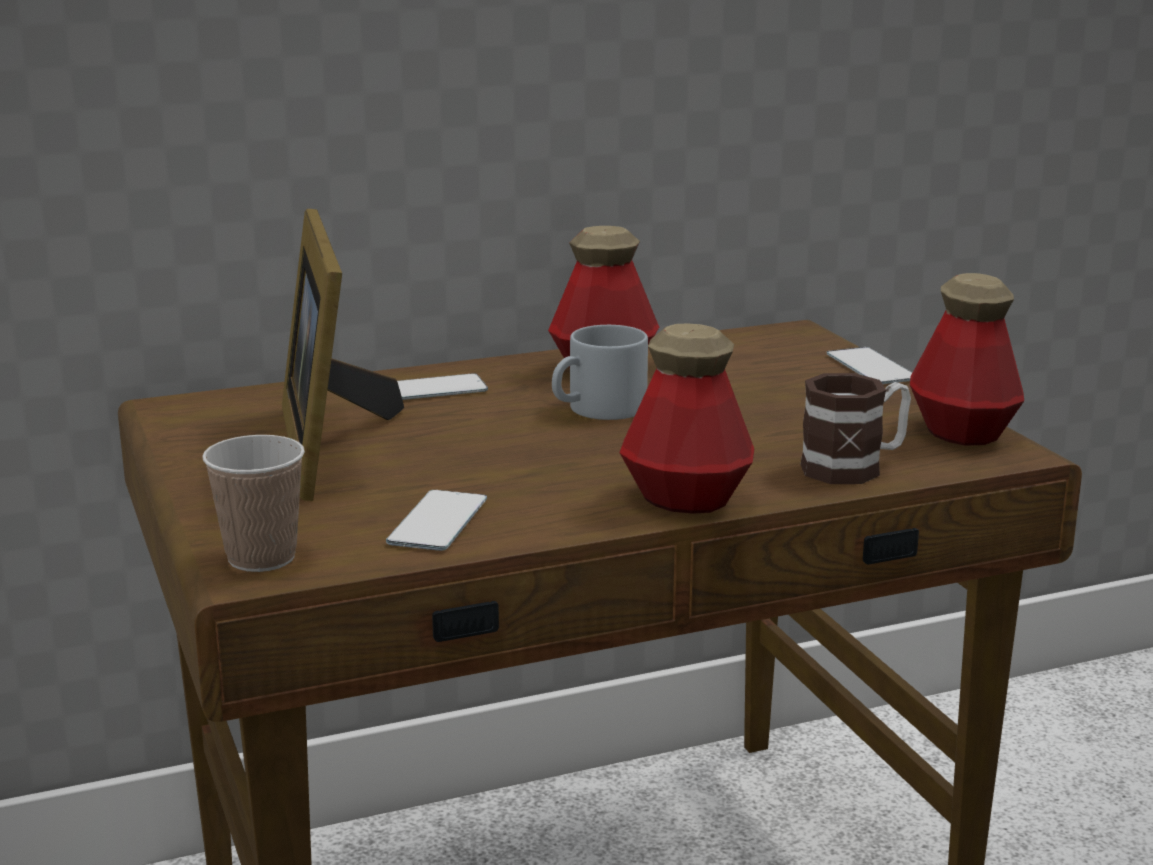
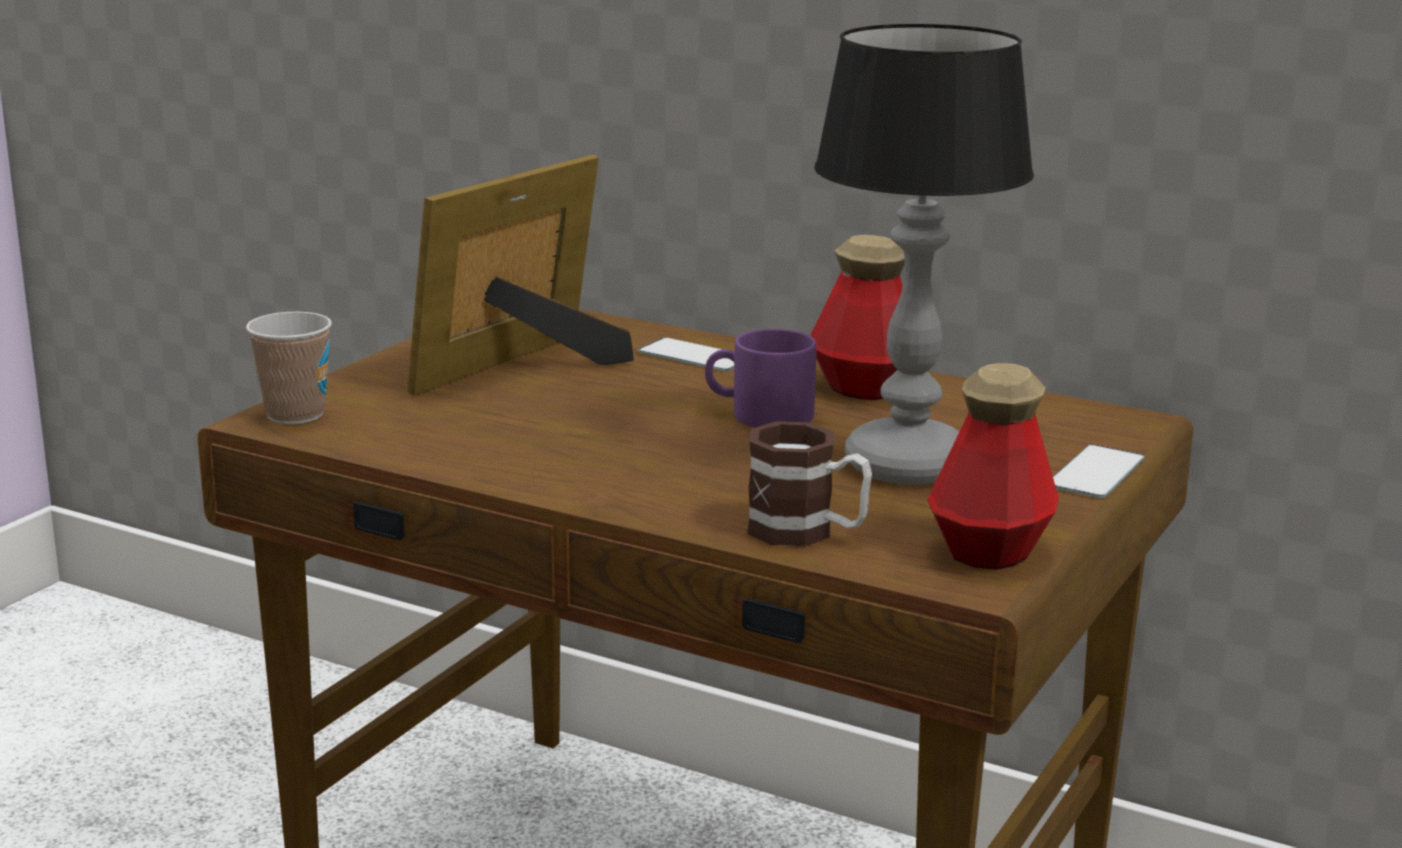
camera: 50 degrees right, 0 degrees up
phone [386,490,487,551] -> none
grey mug [552,325,648,420] -> purple mug [705,329,817,427]
bottle [619,323,754,514] -> none
none -> table lamp [814,24,1034,485]

